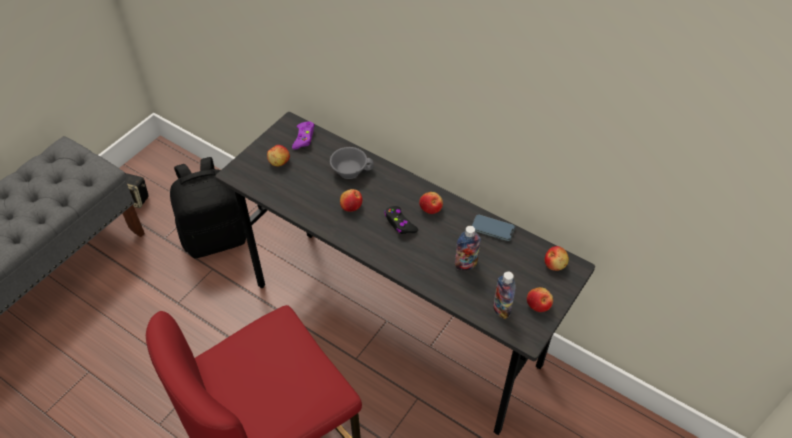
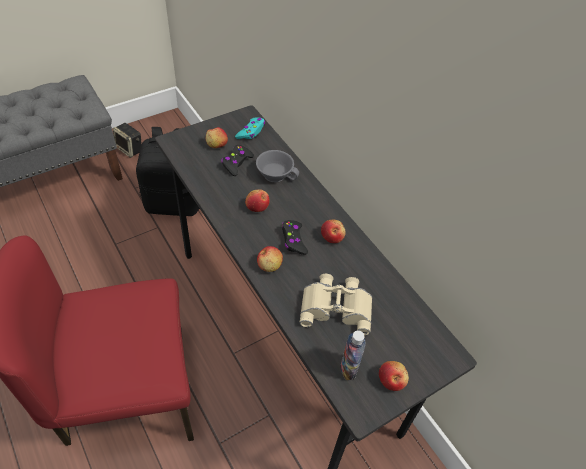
camera: 20 degrees right, 0 degrees up
purple game controller [292,122,315,150] -> turquoise game controller [235,117,265,139]
bottle [455,226,481,270] -> beige binoculars [300,274,372,335]
phone [472,215,515,241] -> none
apple [544,246,569,271] -> apple moved to [257,246,283,272]
none -> black game controller [221,145,254,176]

